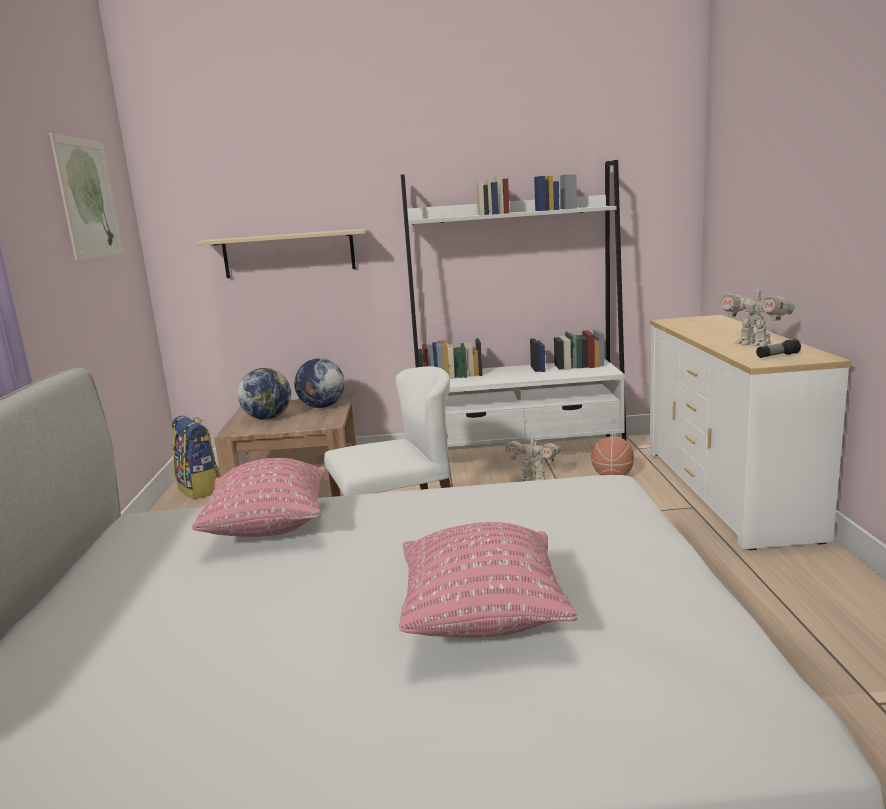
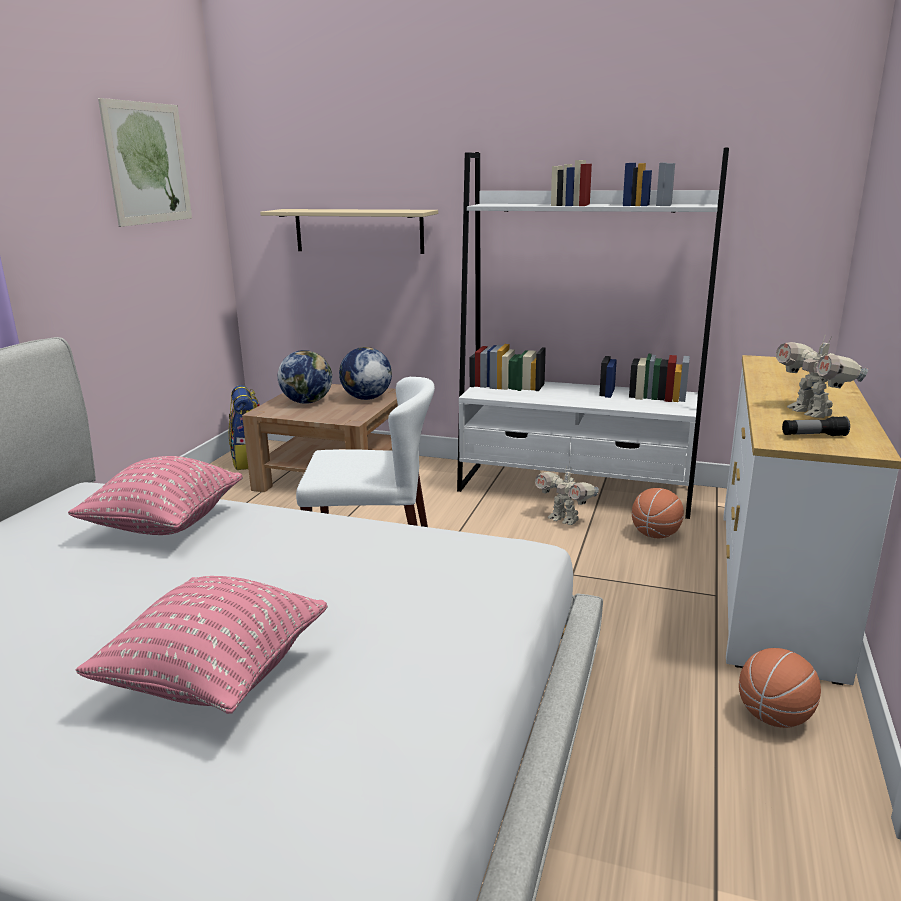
camera: 20 degrees right, 5 degrees up
none -> basketball [739,648,821,728]

